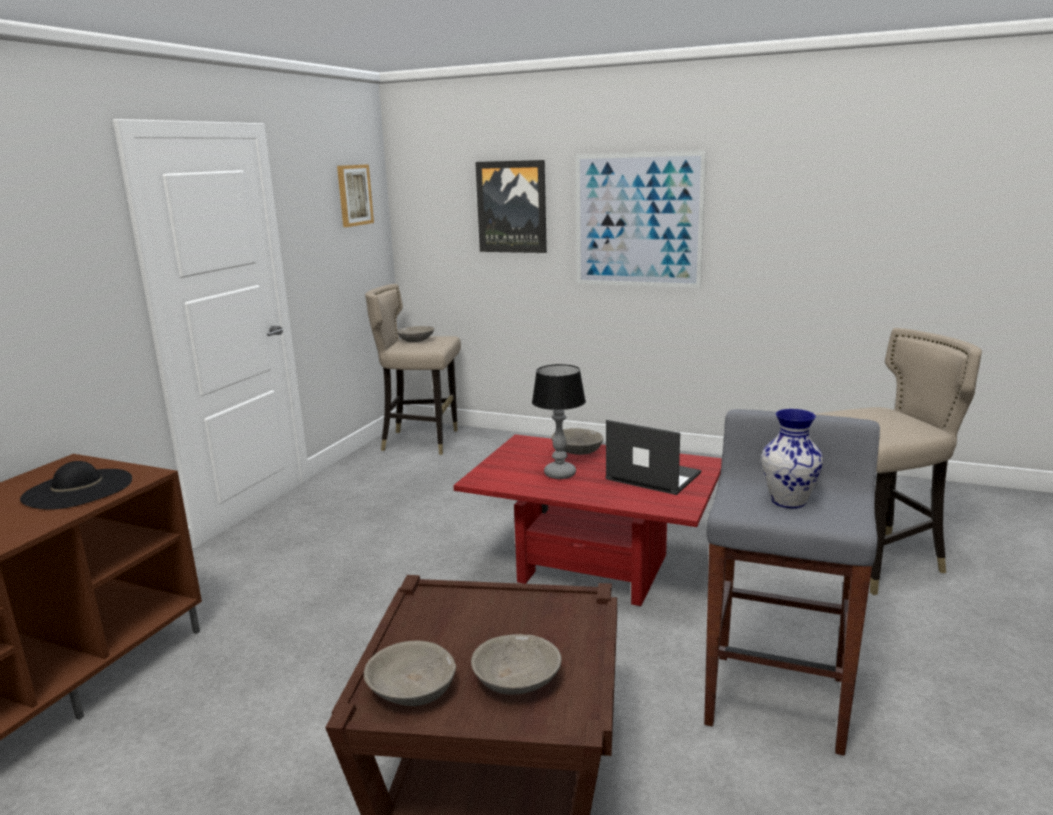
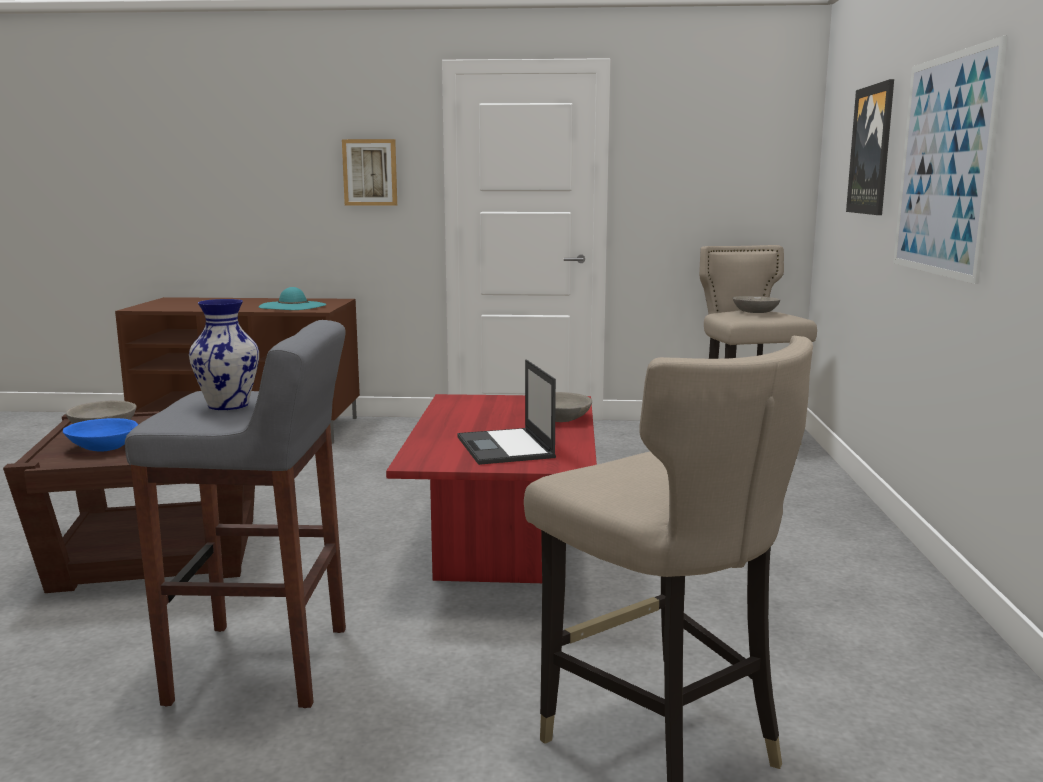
camera: 70 degrees right, 5 degrees down
black hat [20,461,132,510] -> turquoise hat [259,287,326,310]
picture [337,164,374,227] -> picture moved to [342,139,397,206]
grey bowl [471,634,562,695] -> blue bowl [63,418,138,452]
table lamp [532,364,586,479] -> none
laptop [605,420,702,495] -> laptop turned 150 degrees clockwise [457,360,556,465]

